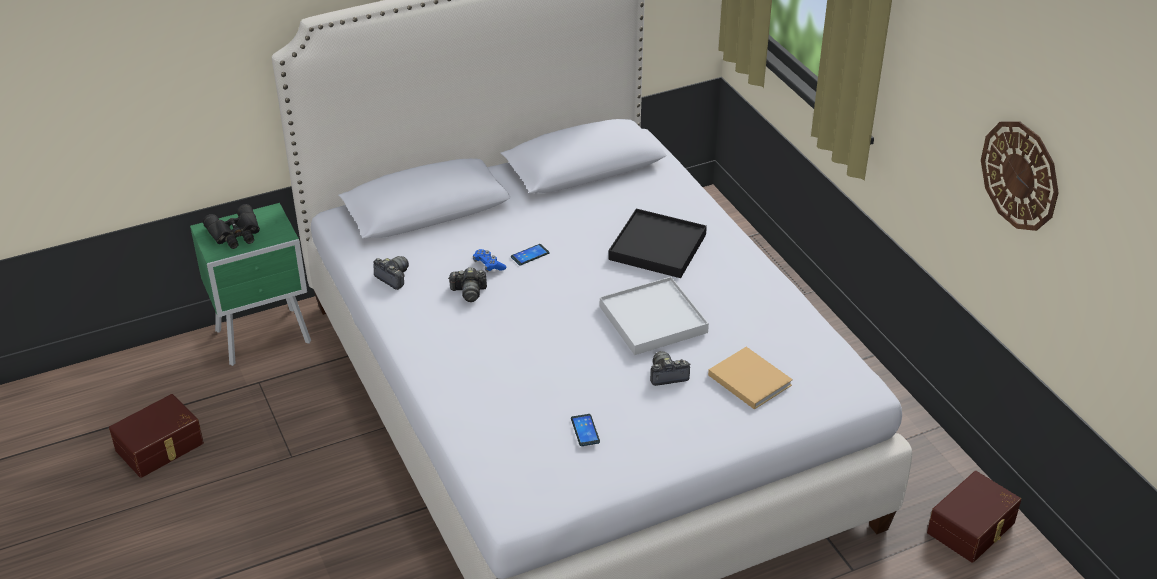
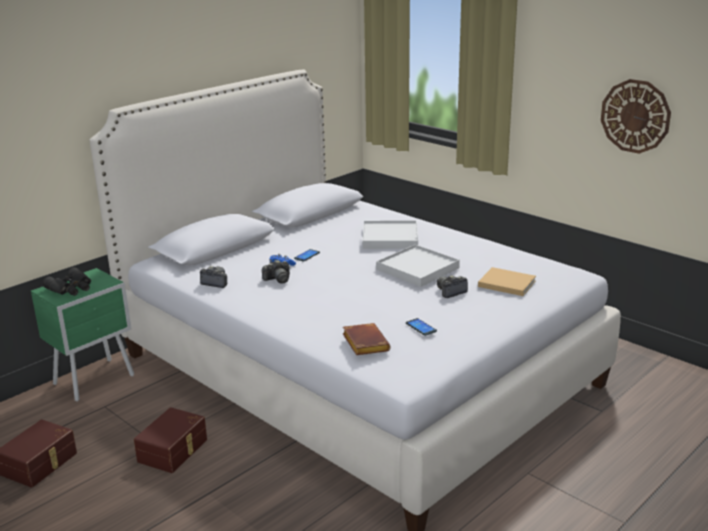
camera: 20 degrees left, 15 degrees down
black tray [608,208,707,278] -> white tray [363,220,418,249]
brown storage box [927,471,1021,563] -> brown storage box moved to [134,407,207,473]
none -> brown book [343,323,391,355]

